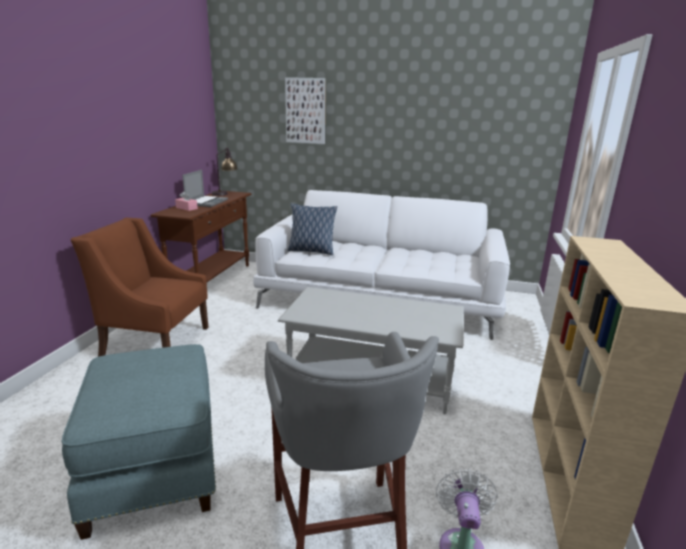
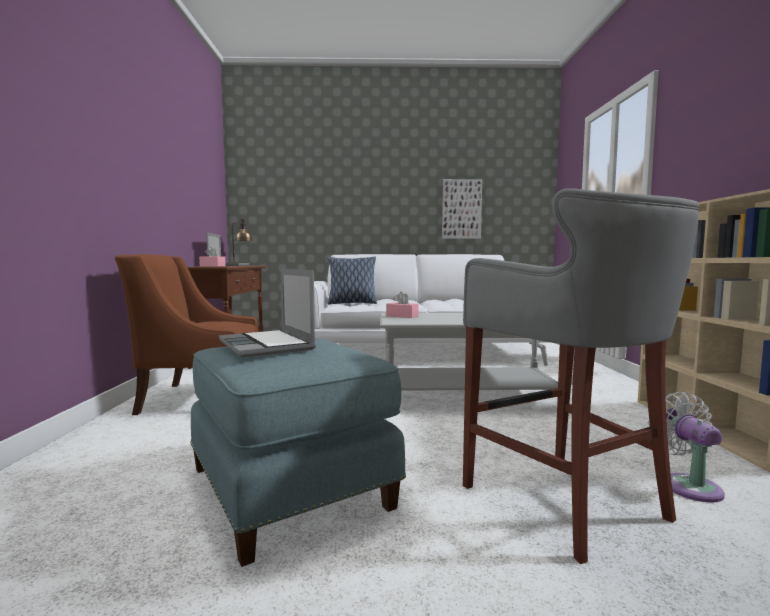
camera: 15 degrees left, 15 degrees down
picture [285,77,326,144] -> picture moved to [442,179,482,239]
none -> laptop [219,269,316,358]
none -> pink tissue box [386,292,419,318]

